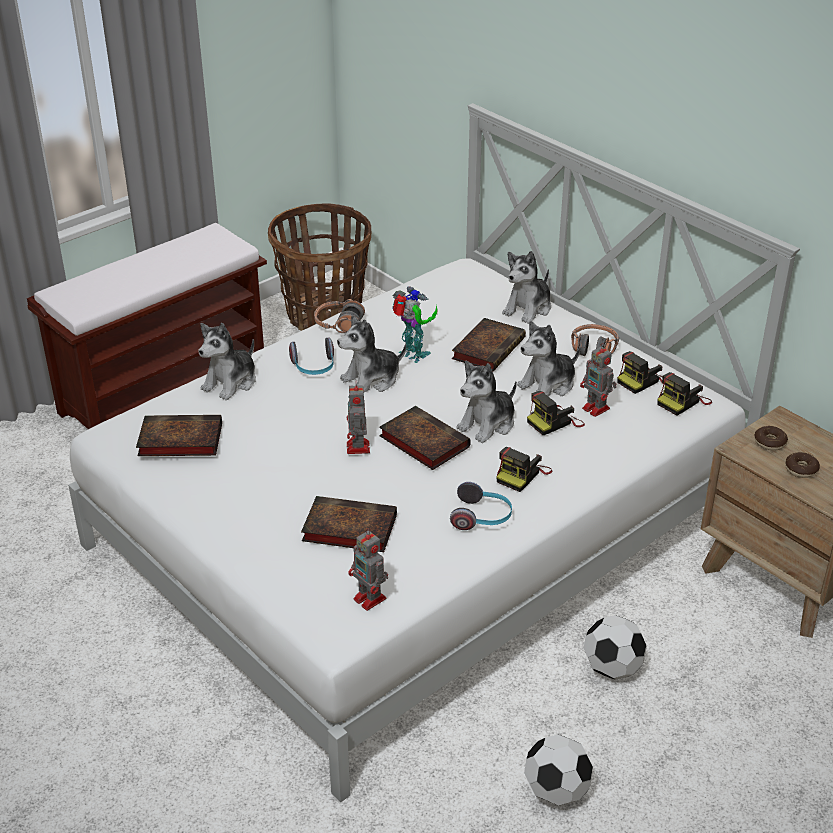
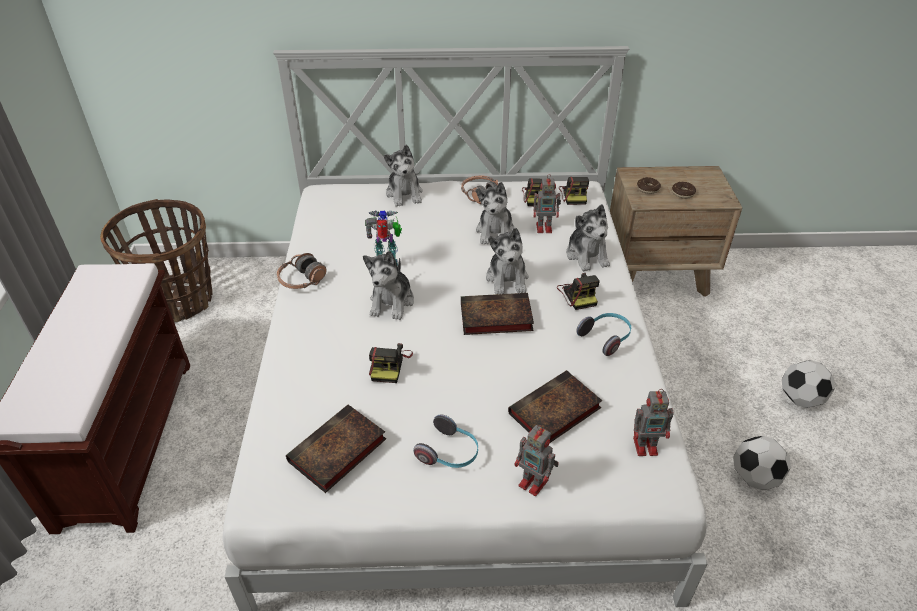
camera: 50 degrees left, 5 degrees up
plush toy [198,323,256,400] -> plush toy moved to [566,204,610,271]
headphones [289,337,334,375] -> headphones moved to [413,415,478,468]
toy robot [347,385,370,454] -> toy robot moved to [514,425,559,496]
book [452,318,526,371] -> none
camera [527,391,585,435] -> camera moved to [369,343,413,383]
football [584,616,647,680] -> football moved to [782,360,835,408]

